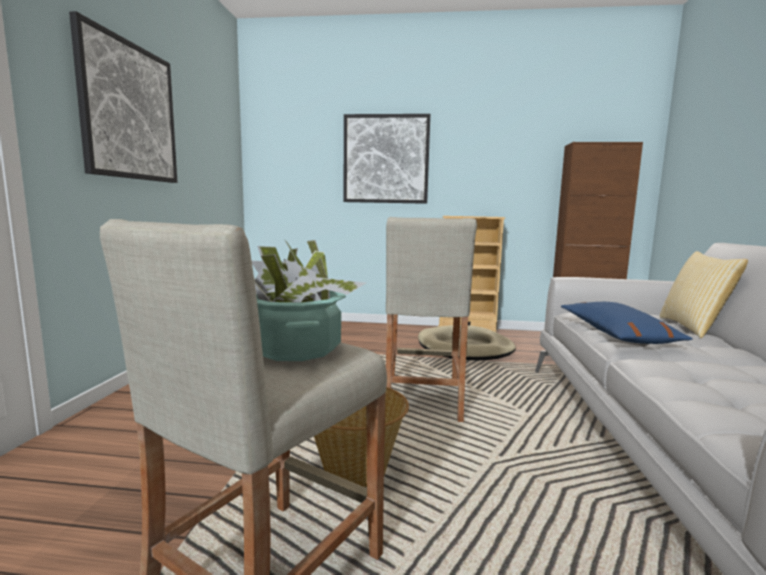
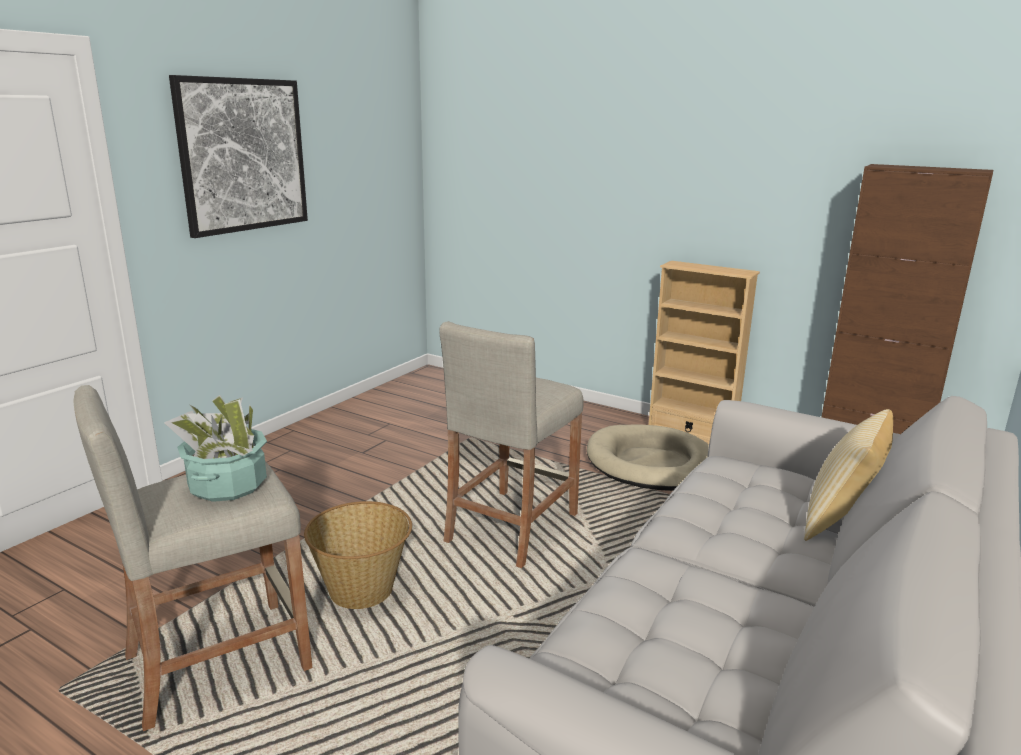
camera: 25 degrees right, 10 degrees up
picture [343,114,430,204] -> none
blue pillow [561,302,693,344] -> none

